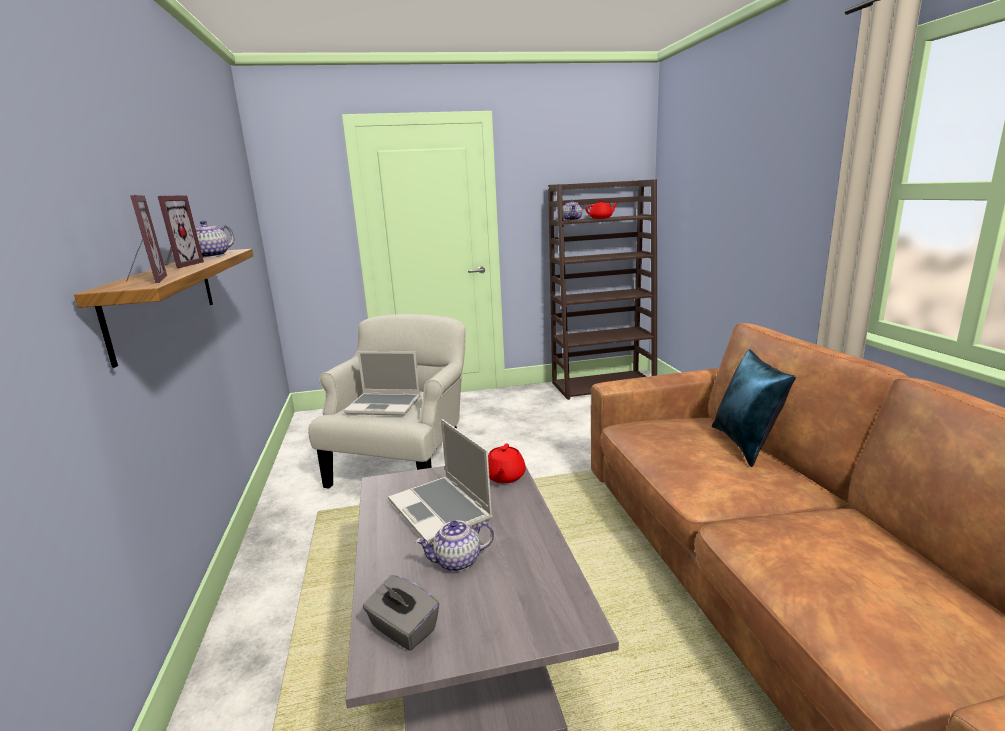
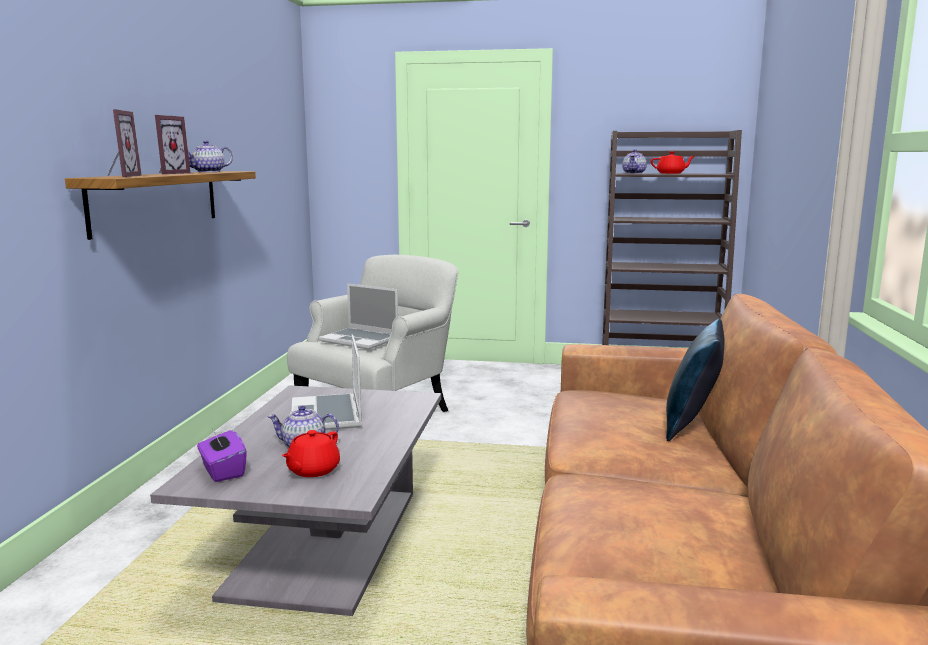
camera: 20 degrees right, 5 degrees down
grey tissue box [363,575,439,651] -> purple tissue box [197,428,247,482]
red teapot [488,443,526,483] -> red teapot moved to [282,430,340,477]

